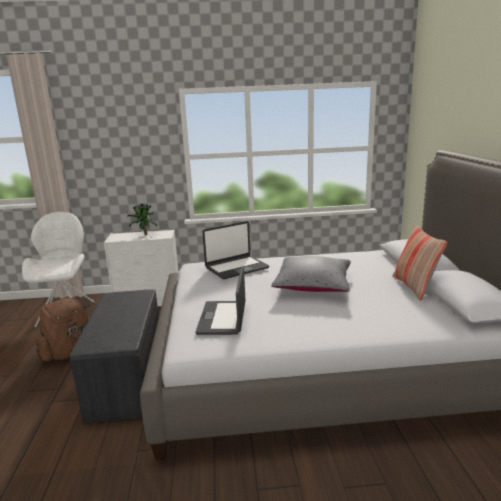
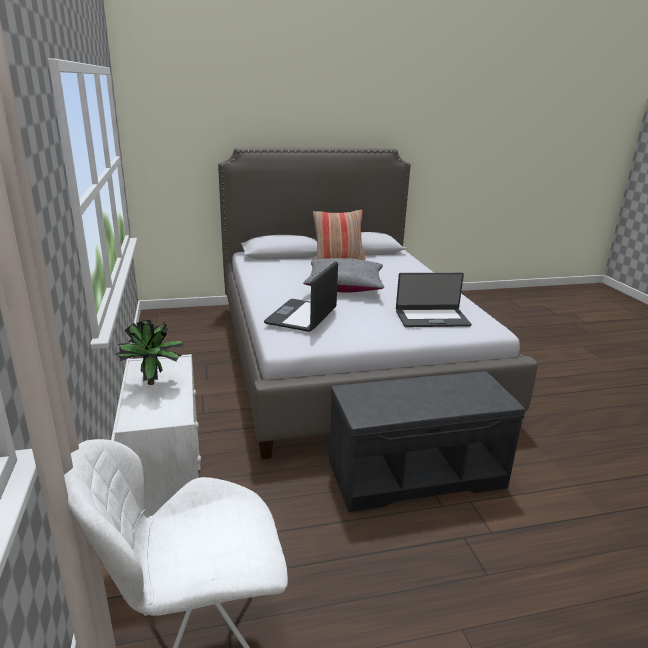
camera: 100 degrees left, 5 degrees up
brown backpack [36,298,90,361] -> none
laptop [203,221,269,279] -> laptop turned 120 degrees counterclockwise [264,261,338,332]

